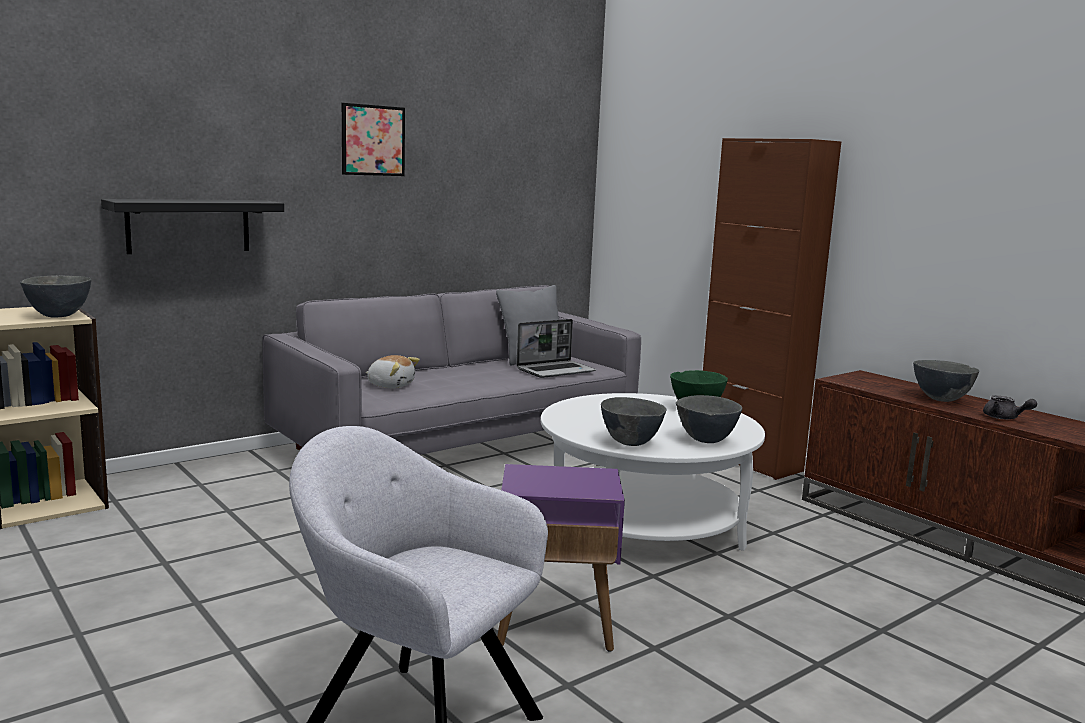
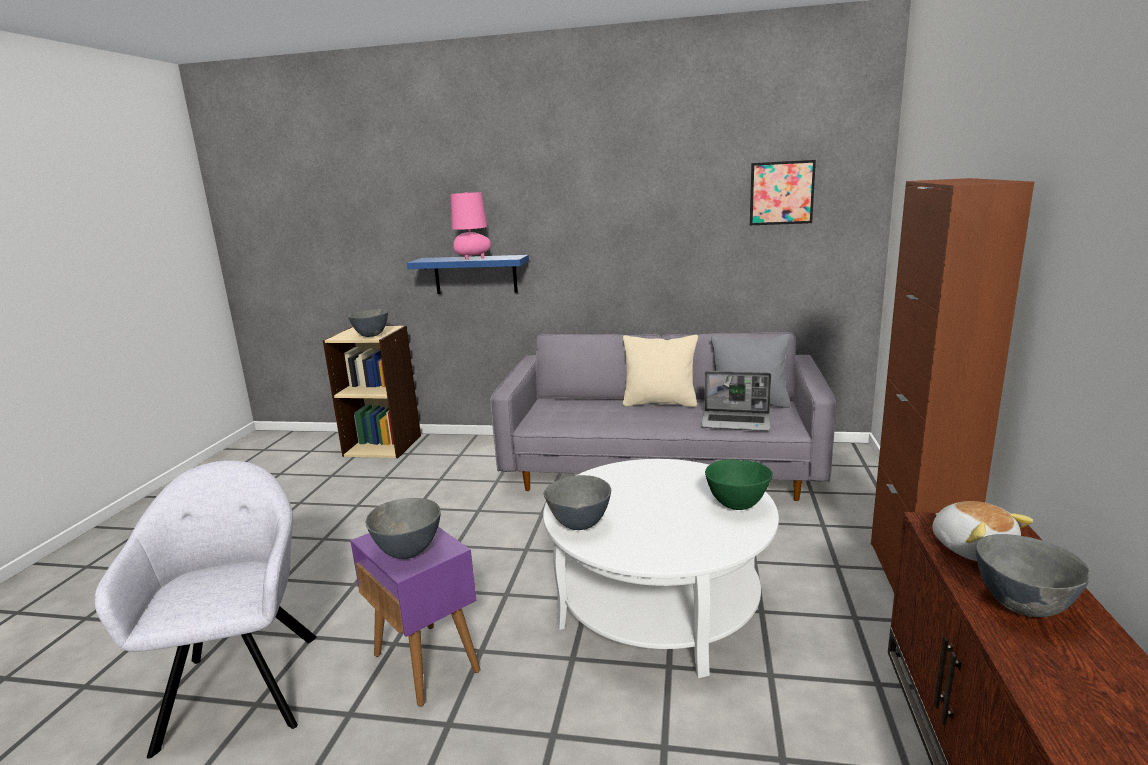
camera: 50 degrees right, 5 degrees up
black shelf [101,199,284,254] -> blue shelf [407,255,529,294]
picture [342,103,405,176] -> picture moved to [750,160,816,225]
plush toy [366,355,420,388] -> plush toy moved to [933,501,1034,561]
grey bowl [676,395,742,443] -> grey bowl moved to [366,498,441,559]
grey teapot [983,396,1037,419] -> none
none -> pink table lamp [451,192,491,260]
none -> beige pillow [623,335,698,407]

